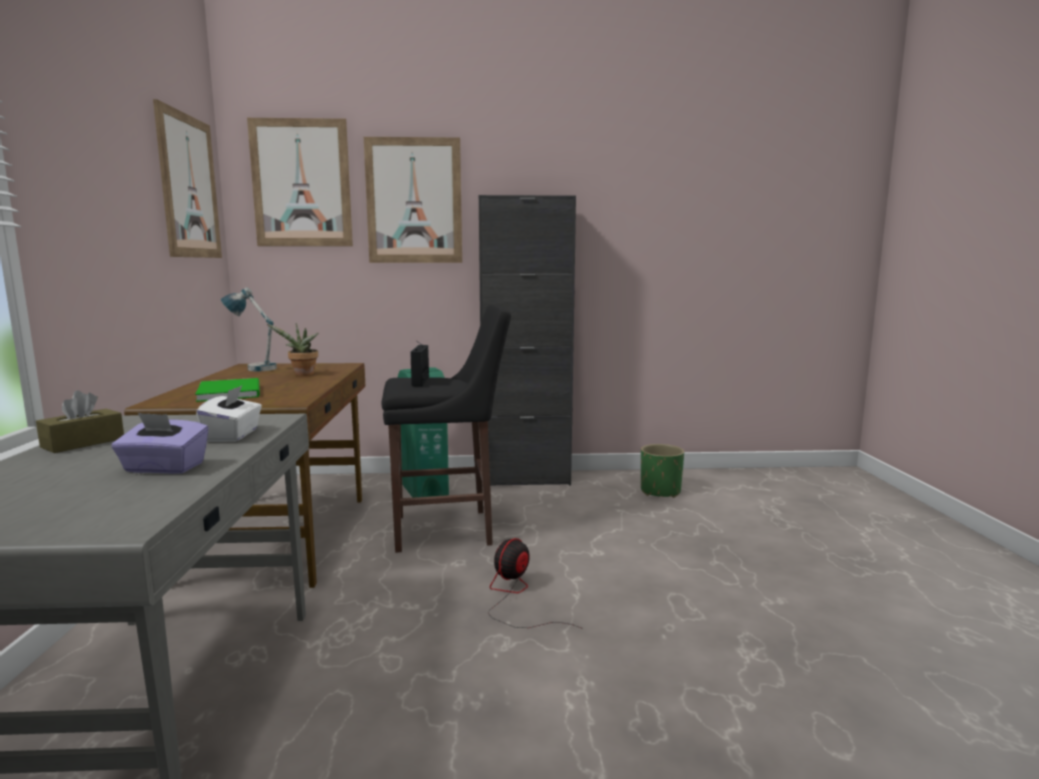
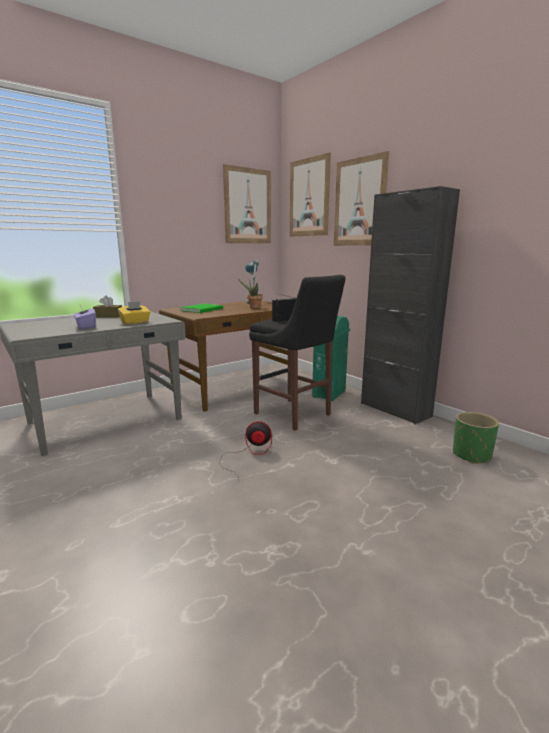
camera: 55 degrees right, 5 degrees up
white tissue box [196,386,262,442] -> yellow tissue box [118,301,150,325]

